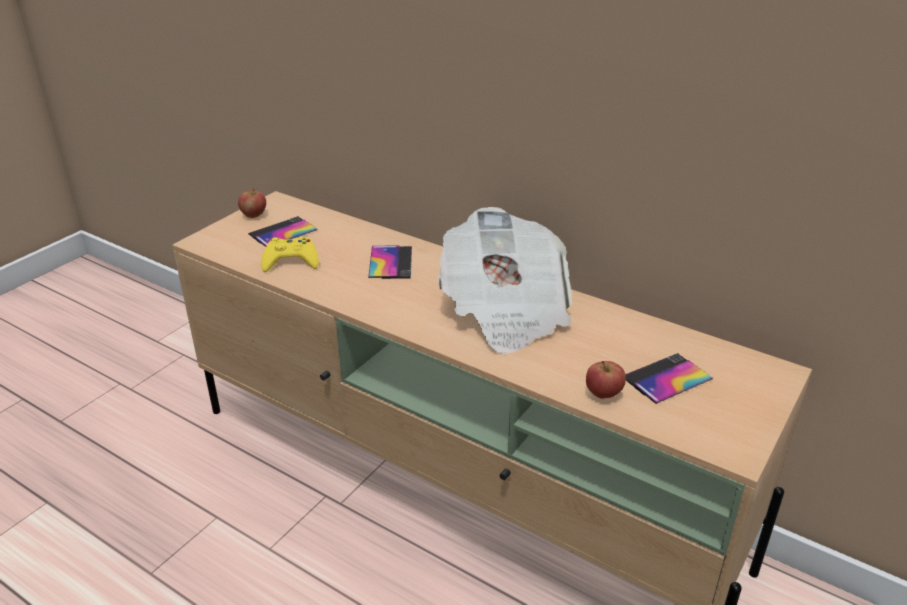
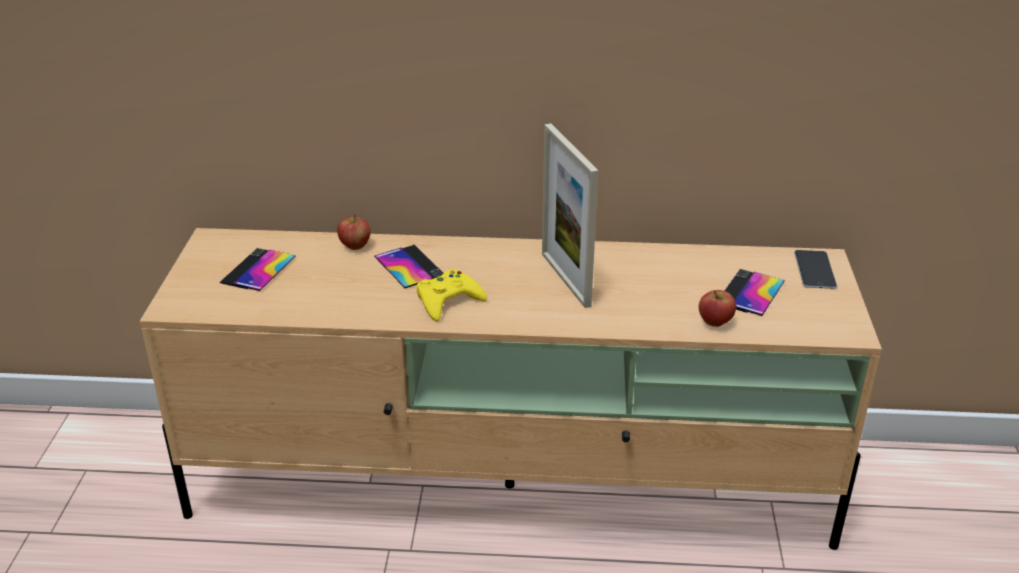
camera: 30 degrees left, 0 degrees up
apple [238,188,266,218] -> apple moved to [337,214,371,250]
yellow game controller [261,237,319,272] -> yellow game controller moved to [416,270,487,321]
newspaper [437,207,572,354] -> picture frame [542,123,598,308]
none -> phone [794,250,837,289]

